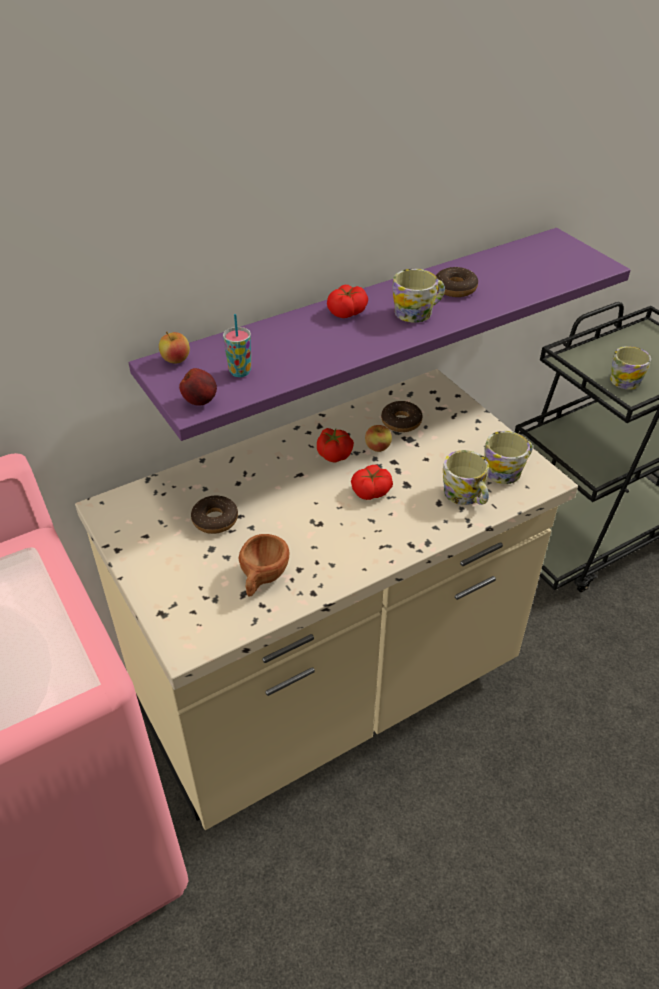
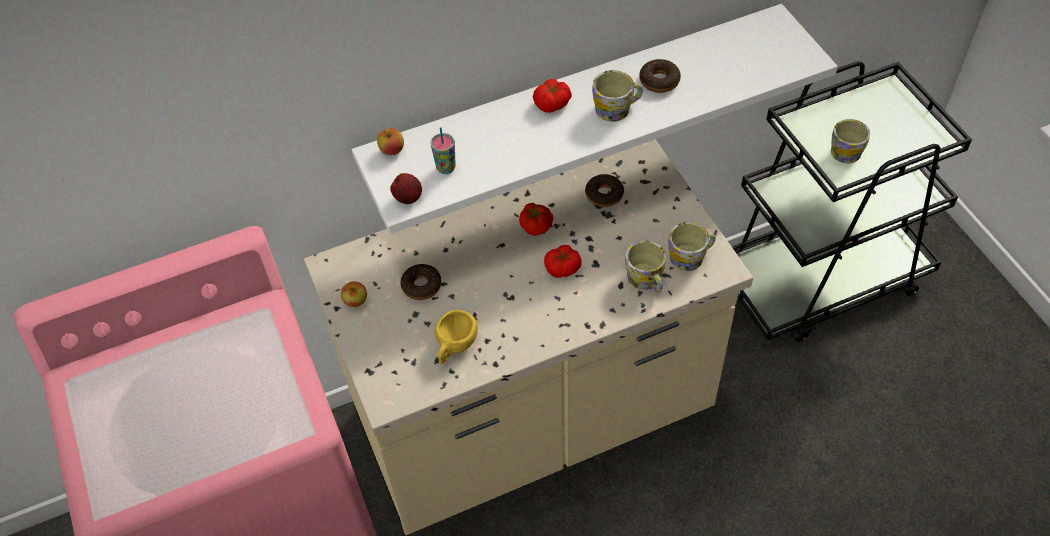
camera: 10 degrees right, 10 degrees up
purple shelf [129,228,631,441] -> white shelf [352,4,838,234]
brown cup [239,534,289,596] -> yellow cup [435,310,478,364]
apple [365,425,392,452] -> apple moved to [341,281,367,307]

